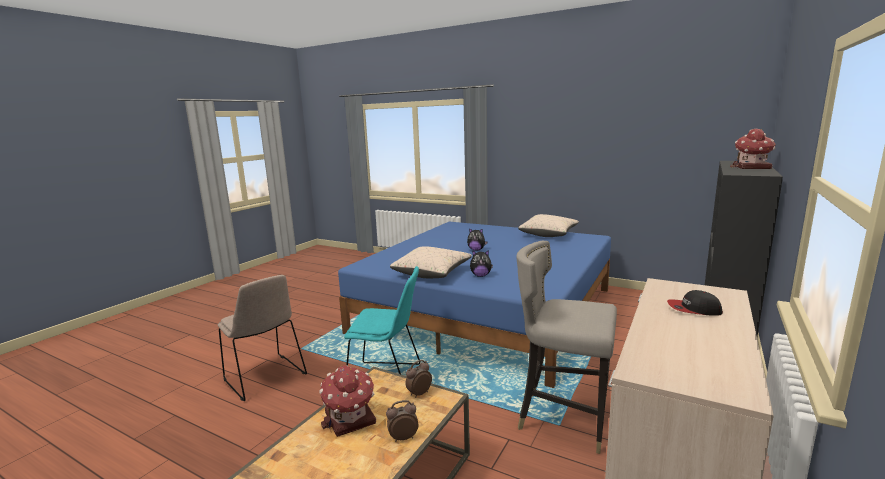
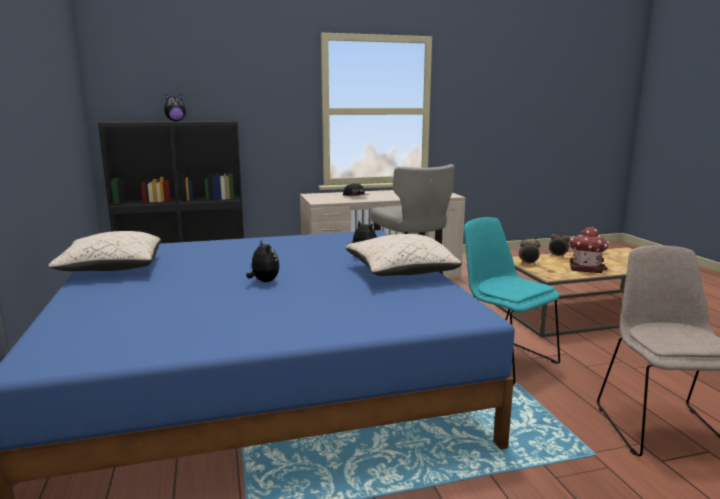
camera: 135 degrees left, 0 degrees up
toy house [730,128,776,169] -> plush toy [164,94,187,121]

